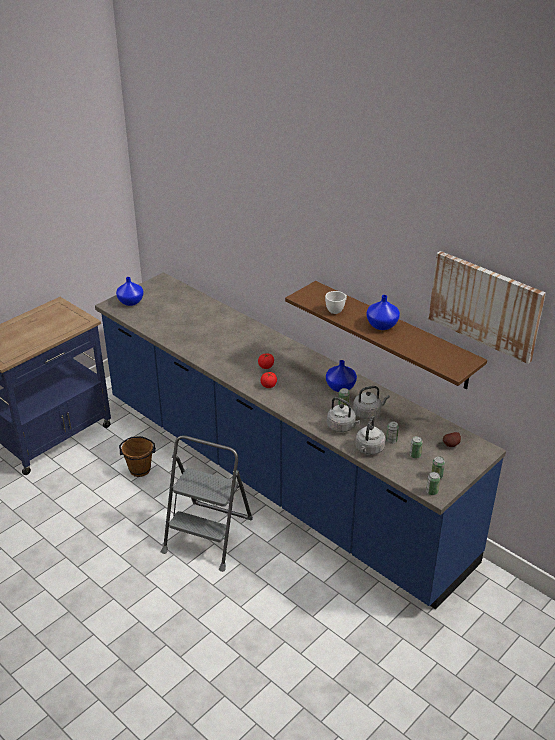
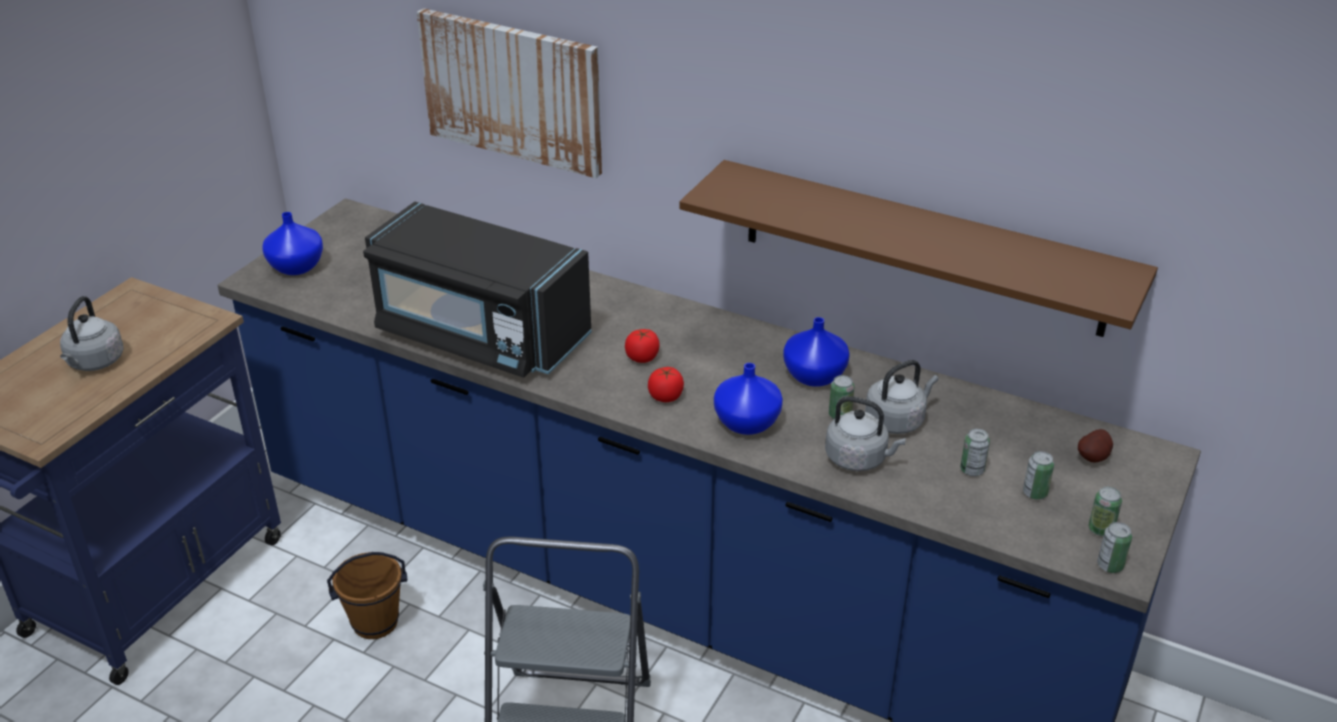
camera: 15 degrees left, 0 degrees up
white cup [325,291,347,314] -> none
grey kettle [355,416,386,455] -> grey kettle moved to [60,296,124,371]
blue vase [366,295,400,330] -> blue vase moved to [714,363,783,435]
picture [429,251,546,364] -> picture moved to [416,8,602,178]
none -> black microwave [363,202,592,378]

